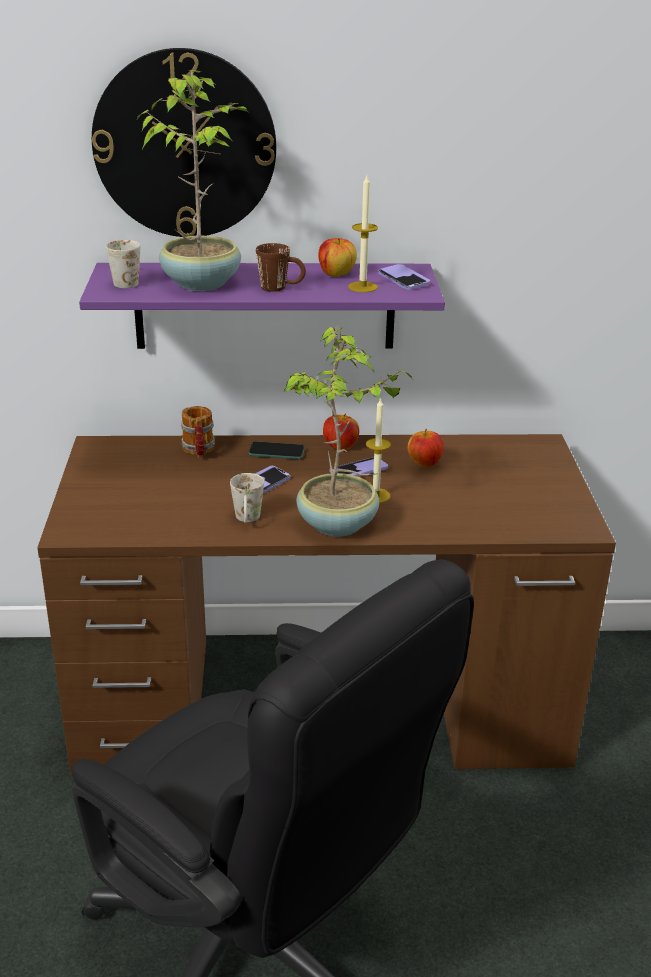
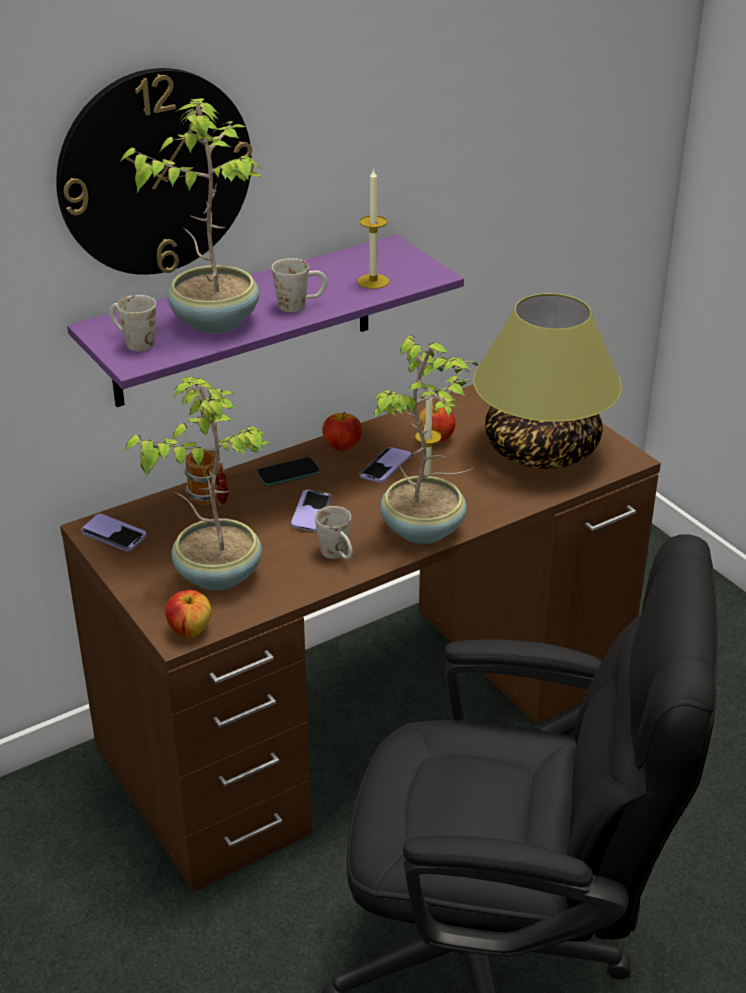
camera: 30 degrees left, 5 degrees up
brown mug [256,243,306,292] -> white mug [272,258,328,312]
apple [318,238,357,277] -> apple moved to [165,590,212,638]
phone [378,264,430,290] -> phone moved to [81,514,147,552]
none -> potted plant [125,377,270,591]
none -> table lamp [473,293,622,469]

